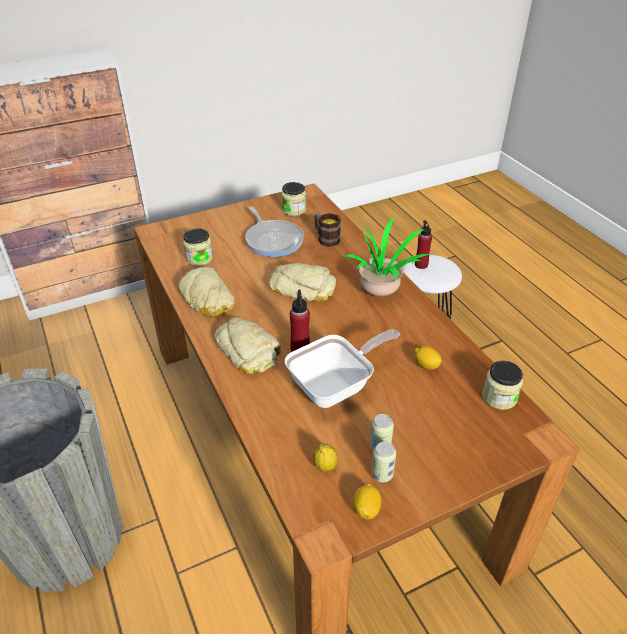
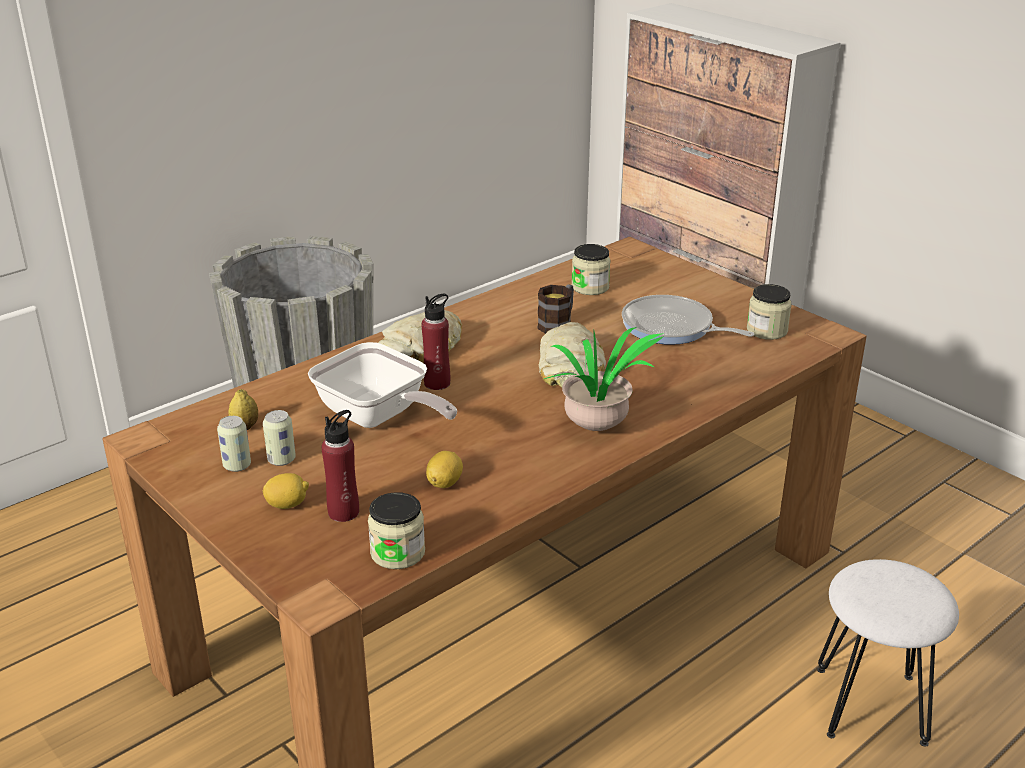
camera: 75 degrees right, 10 degrees down
bread [178,267,234,317] -> none
frying pan [245,206,304,257] -> frying pan turned 75 degrees clockwise [622,295,754,345]
mug [315,213,341,247] -> mug moved to [537,285,574,334]
lemon [354,483,381,519] -> lemon moved to [263,473,309,509]
red bottle [415,220,432,269] -> red bottle moved to [321,410,359,522]

